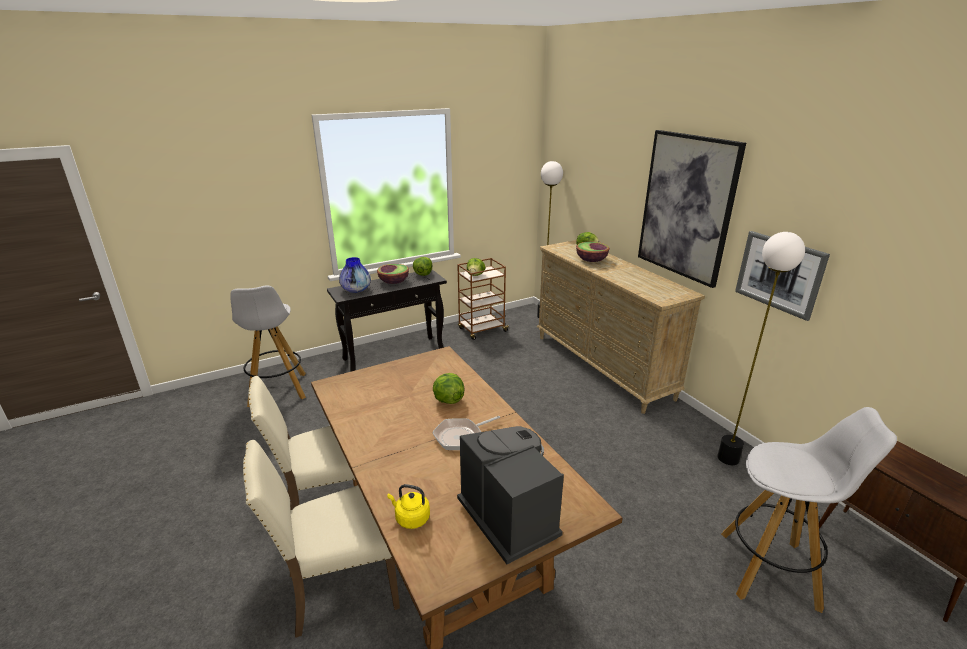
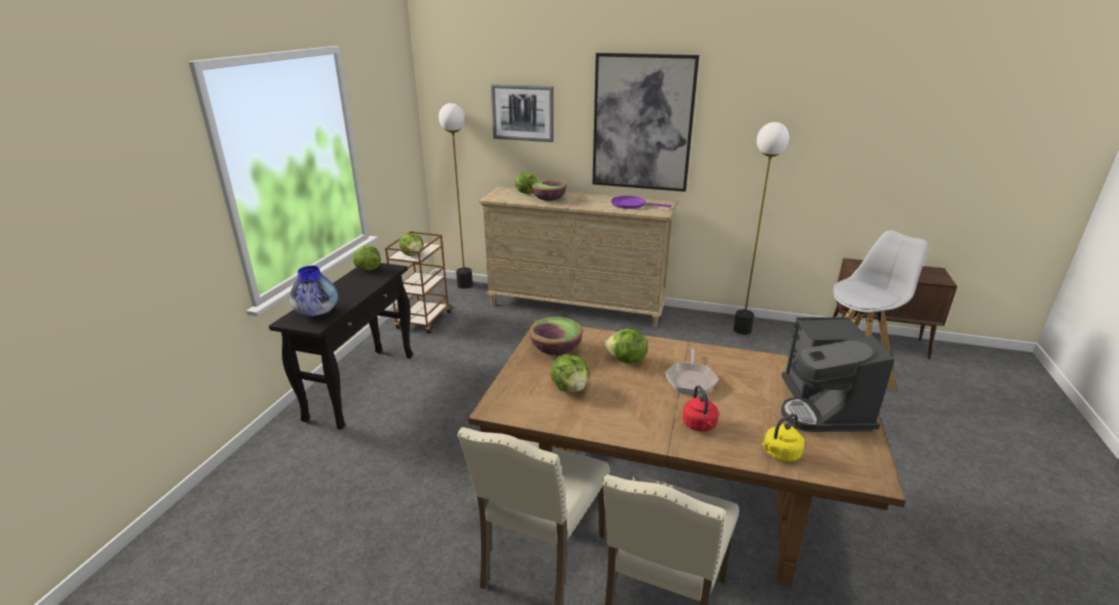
camera: 45 degrees left, 0 degrees up
white stool [230,285,306,407] -> none
bowl [377,264,409,284] -> bowl moved to [529,317,583,355]
coffee machine [457,426,564,564] -> coffee machine turned 105 degrees counterclockwise [781,317,895,432]
picture [735,231,830,321] -> picture moved to [491,84,554,142]
none -> lettuce [550,354,589,393]
none -> purple frying pan [611,196,671,209]
none -> red kettle [682,385,719,431]

